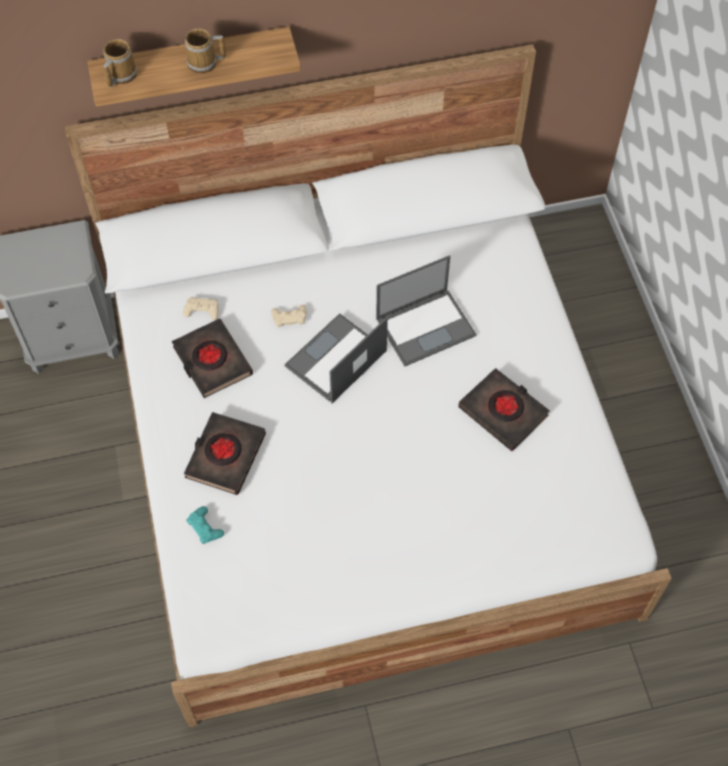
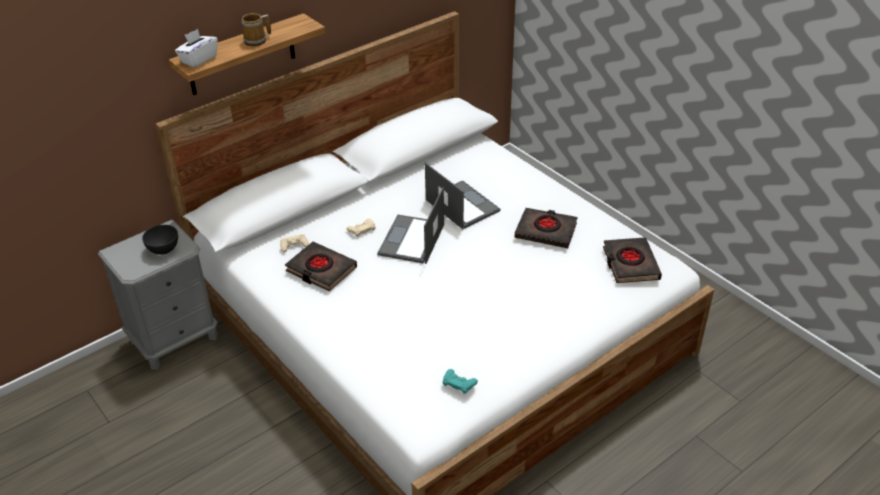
camera: 25 degrees left, 20 degrees down
mug [103,39,137,88] -> white tissue box [175,29,218,68]
black book [184,412,266,495] -> black book moved to [603,237,662,283]
turquoise game controller [186,506,224,544] -> turquoise game controller moved to [442,369,478,394]
laptop [376,255,476,367] -> laptop turned 75 degrees counterclockwise [425,162,500,229]
none -> grey bowl [142,225,178,255]

